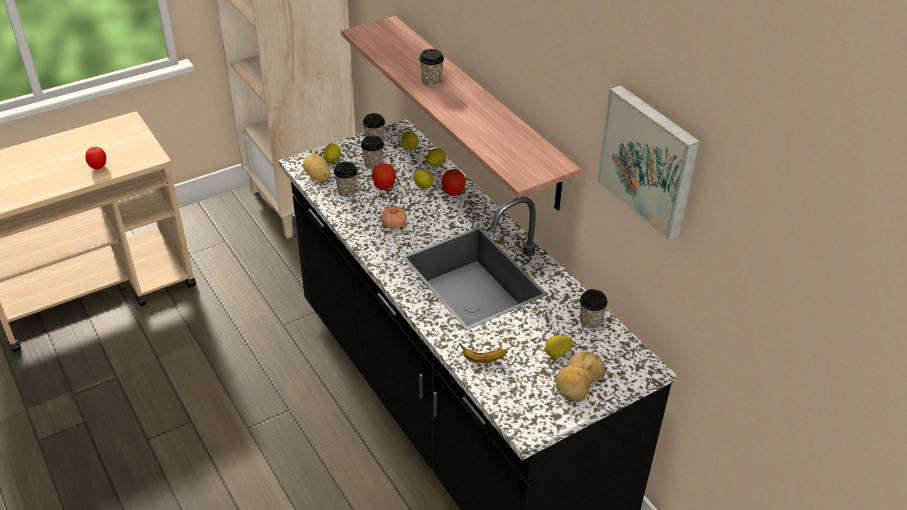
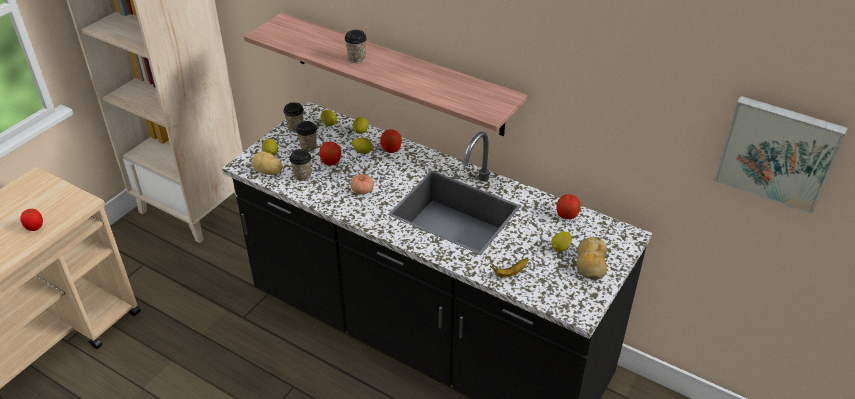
camera: 25 degrees left, 0 degrees up
cup [580,289,608,329] -> apple [556,194,581,219]
picture [597,85,700,241] -> picture moved to [714,96,848,214]

